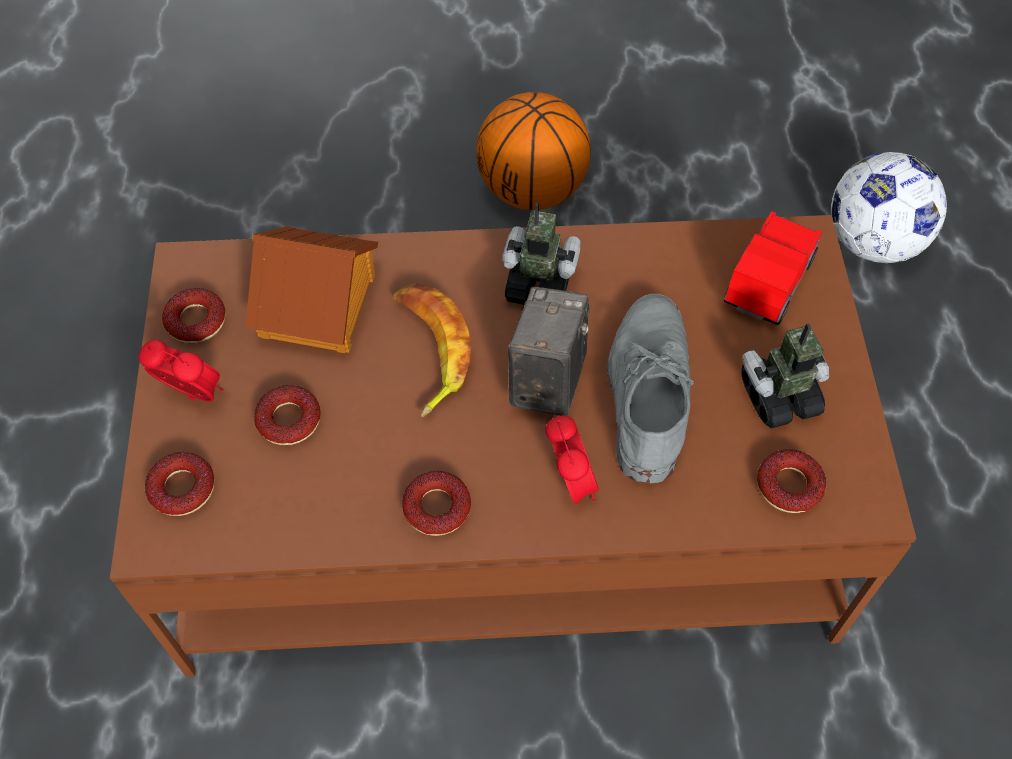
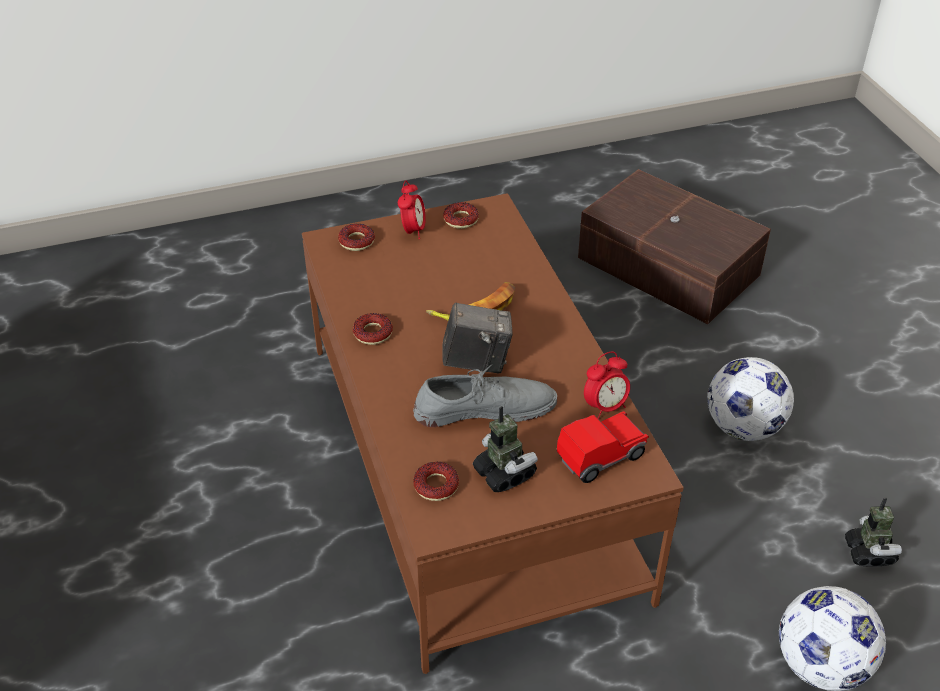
camera: 75 degrees right, 15 degrees down
toy house [245,226,378,353] -> none
donut [254,385,320,445] -> none
basketball [476,92,590,210] -> football [707,357,794,441]
toy robot [502,203,580,305] -> toy robot moved to [845,498,902,567]
alarm clock [545,416,599,504] -> alarm clock moved to [584,352,630,419]
toy car [724,211,822,325] -> toy car turned 45 degrees counterclockwise [557,411,649,483]
none -> brown storage box [578,169,771,324]

